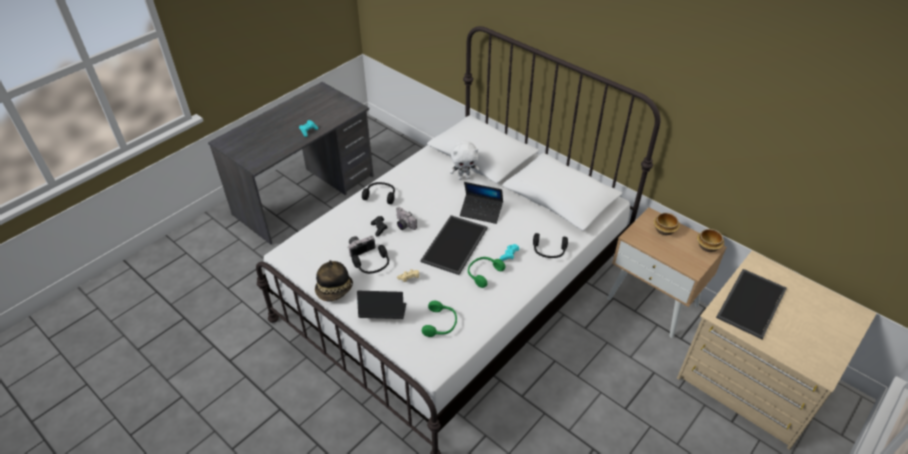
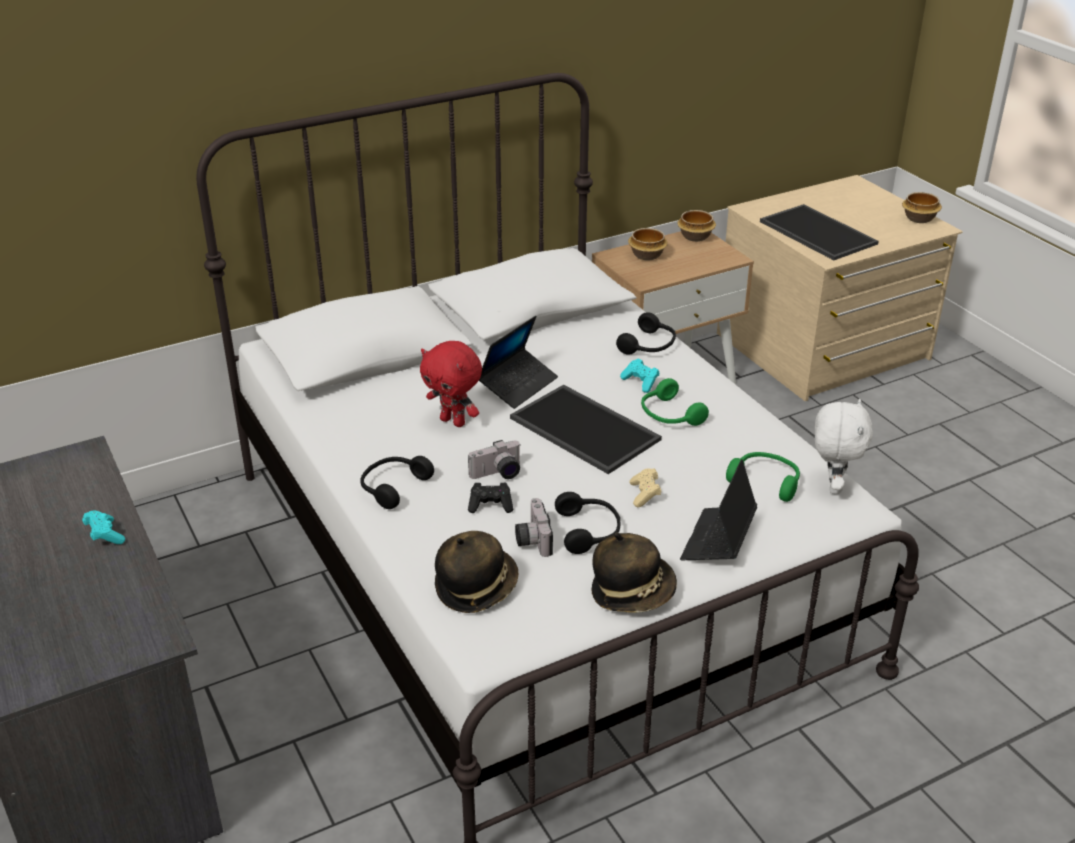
camera: 70 degrees left, 10 degrees down
white plush toy [450,141,479,180] -> white plush toy moved to [815,399,873,494]
none -> red plush toy [420,341,482,427]
none -> hat [435,531,518,613]
none -> bowl [902,192,942,223]

